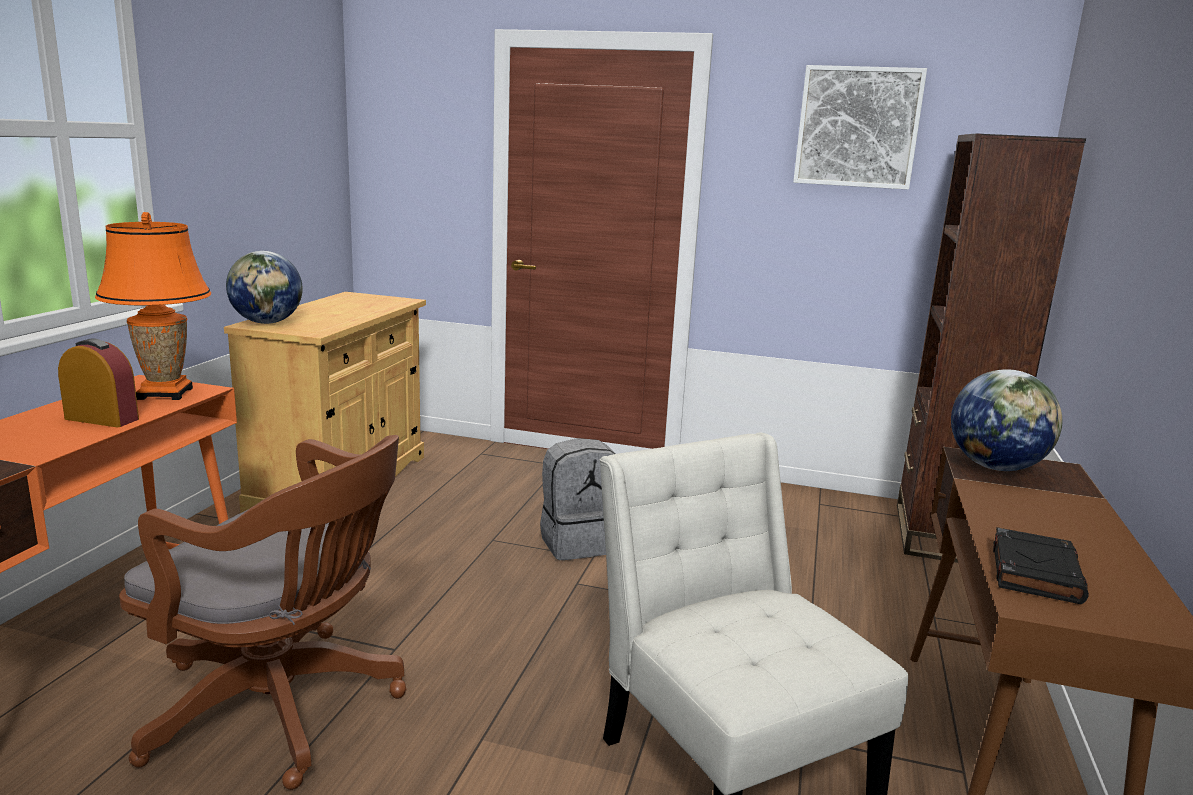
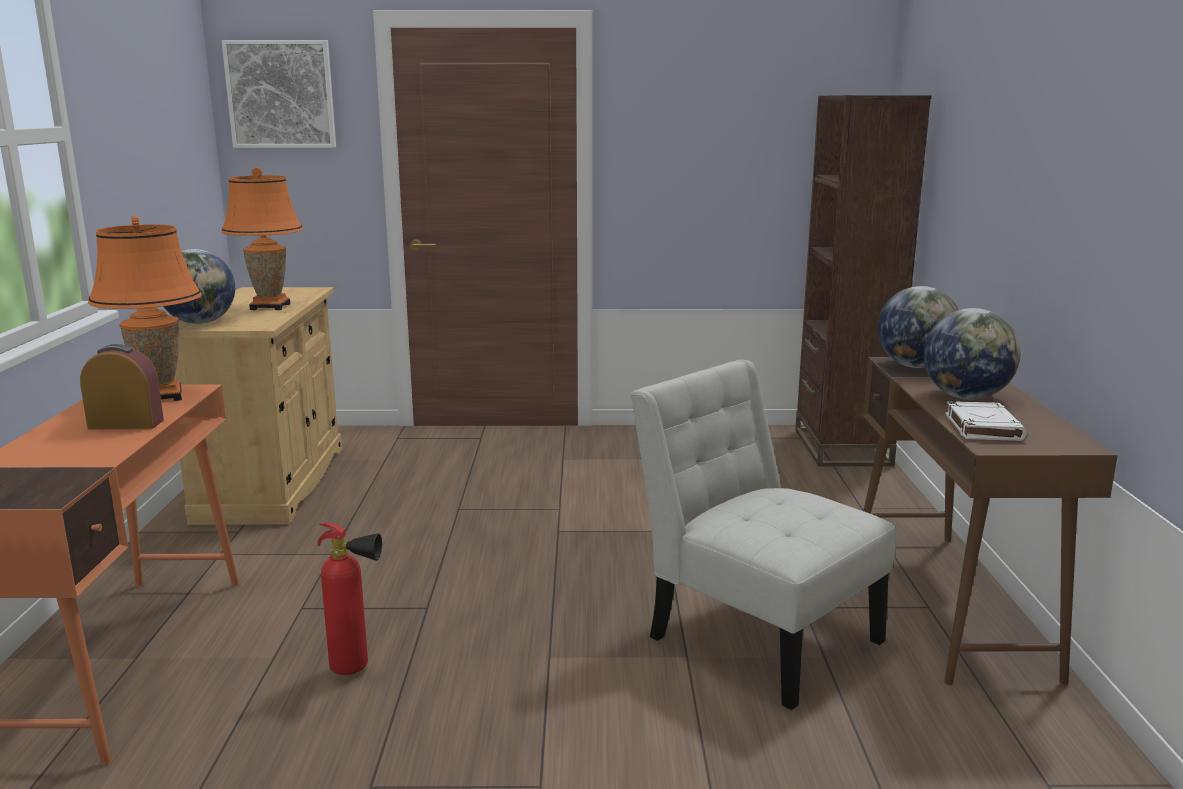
camera: 15 degrees left, 0 degrees up
brown office chair [119,435,407,790] -> fire extinguisher [318,522,382,675]
grey backpack [540,438,616,560] -> none
picture [793,65,927,190] -> picture moved to [221,40,336,148]
black book [993,527,1089,604] -> white book [945,401,1027,441]
none -> orange table lamp [221,167,303,310]
none -> globe [924,308,1020,400]

